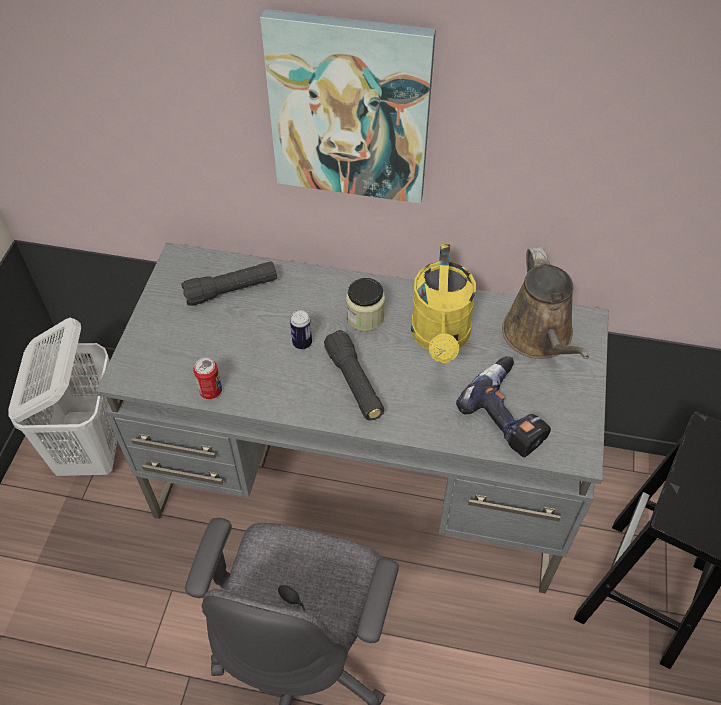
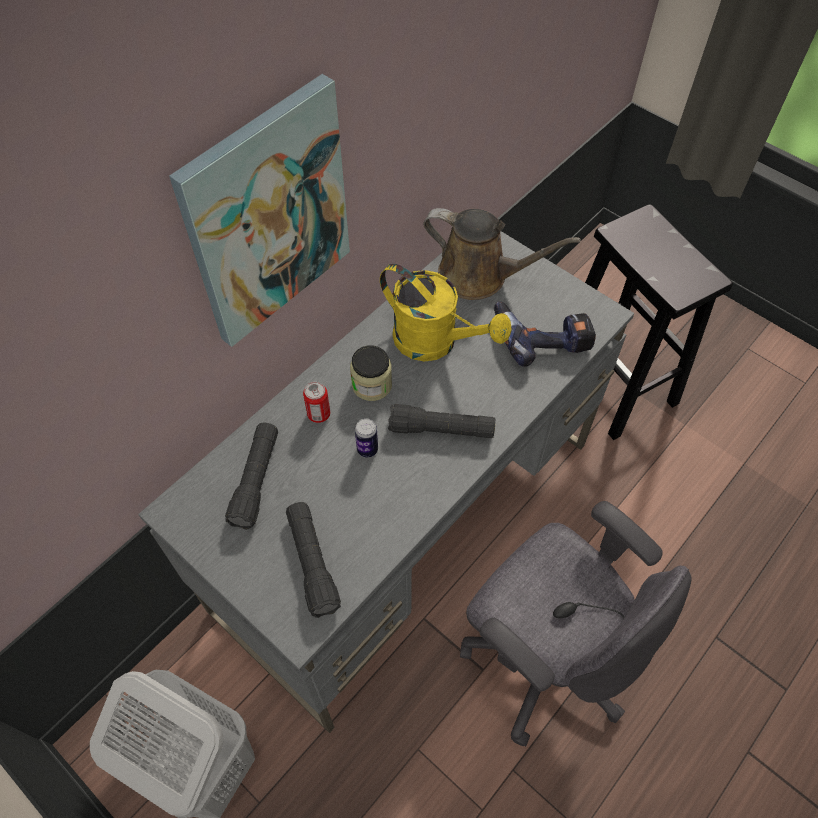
camera: 60 degrees left, 5 degrees up
can [193,358,222,399] -> can moved to [303,382,330,423]
none -> black flashlight [286,502,341,618]

